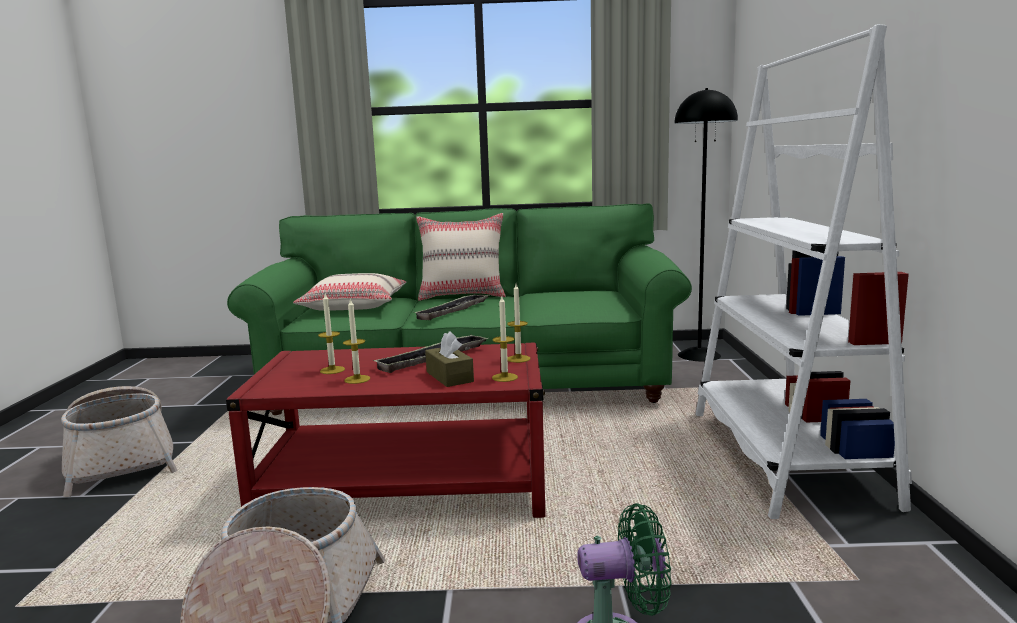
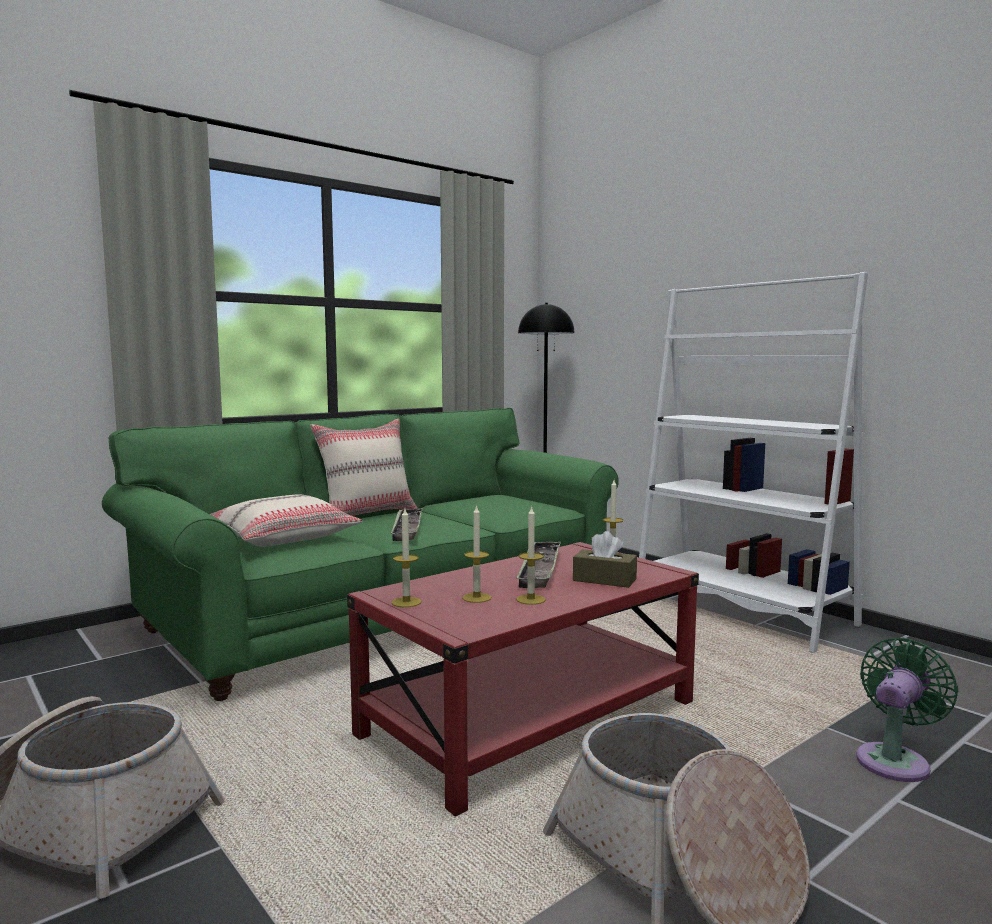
camera: 40 degrees left, 5 degrees down
candle [492,296,518,382] -> candle moved to [392,509,421,607]

